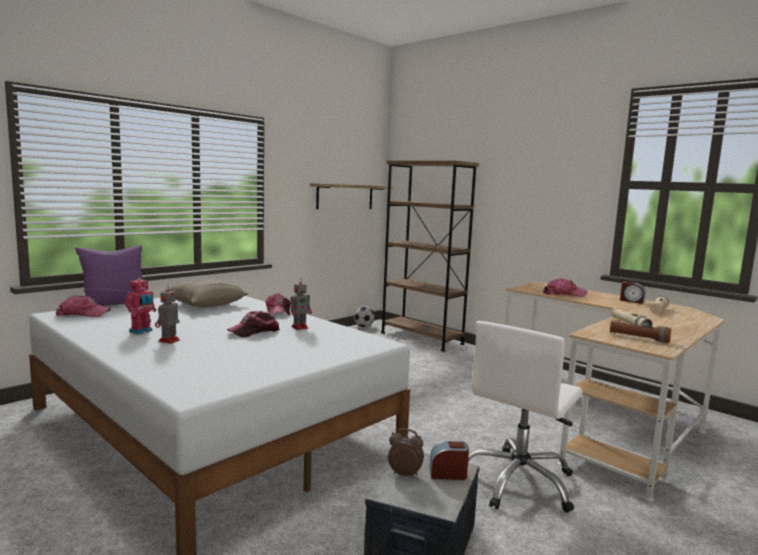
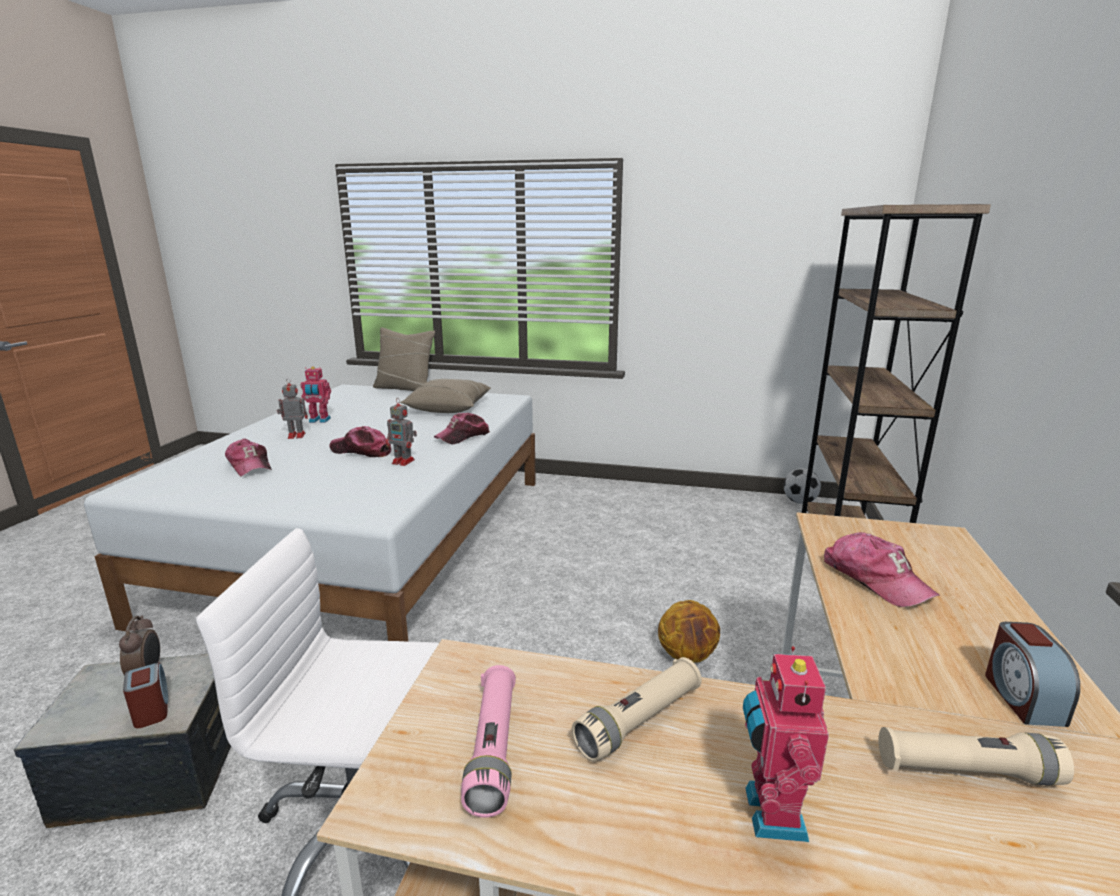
camera: 60 degrees right, 10 degrees up
cap [56,295,111,317] -> cap moved to [225,439,272,476]
purple pillow [75,245,143,306] -> beige pillow [373,327,435,391]
shelf [309,183,393,209] -> none
brown flashlight [610,321,672,343] -> pink flashlight [461,665,516,818]
none -> basketball [658,600,720,663]
none -> toy robot [743,646,829,842]

